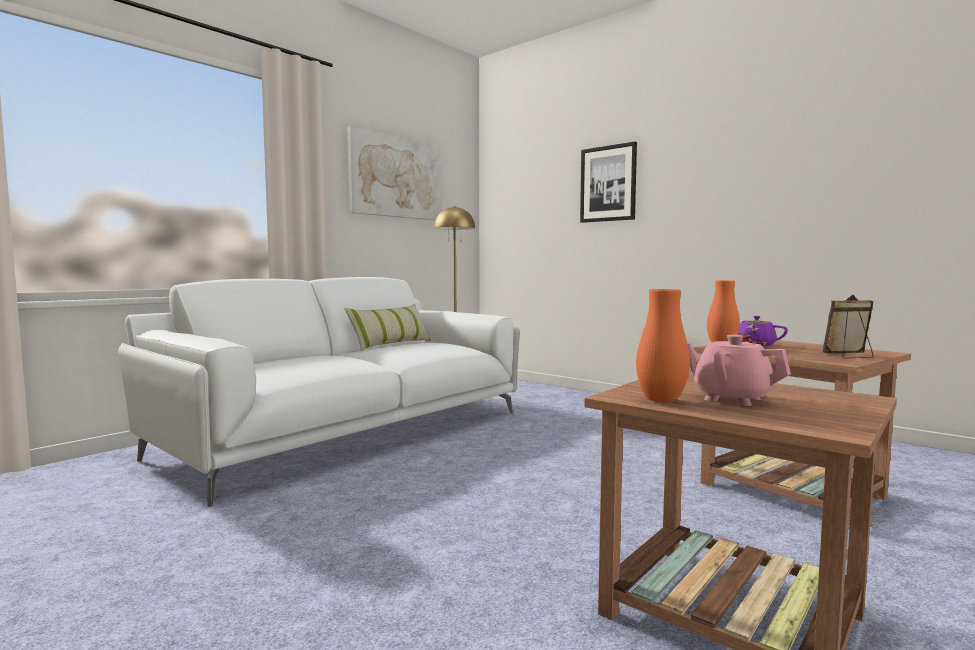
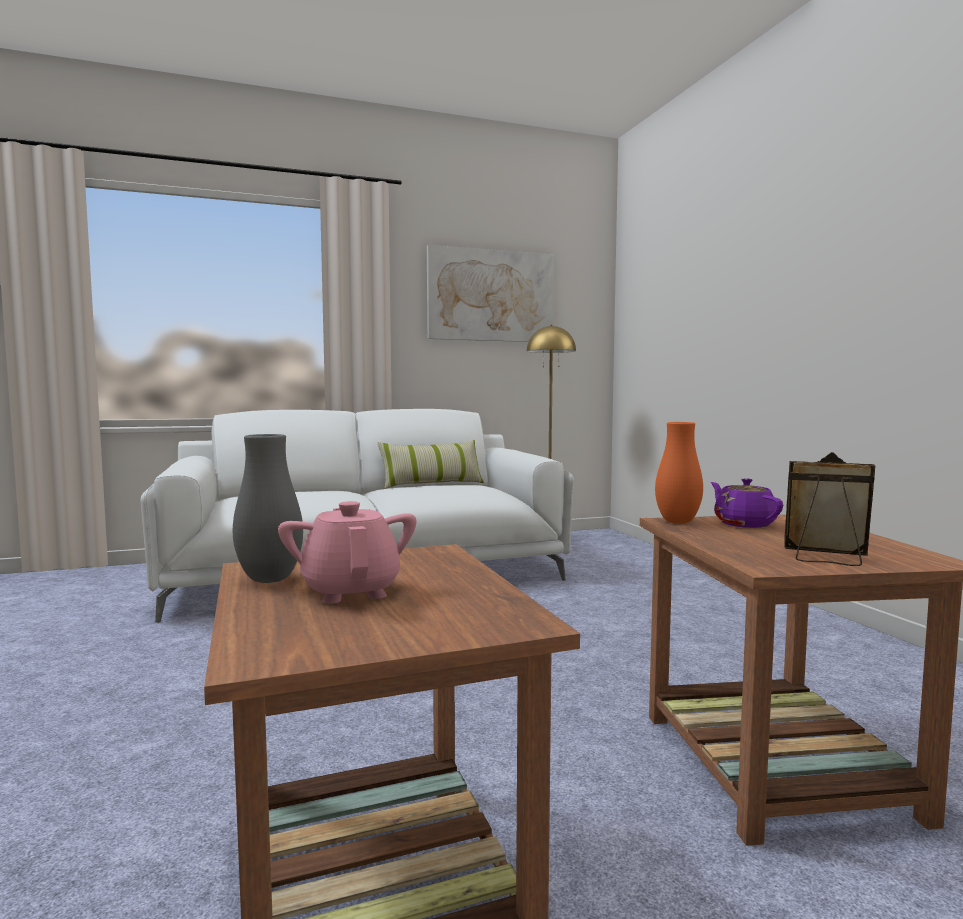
camera: 30 degrees right, 0 degrees up
picture [580,142,637,223] -> none
orange vase [636,289,690,403] -> grey vase [233,434,303,583]

